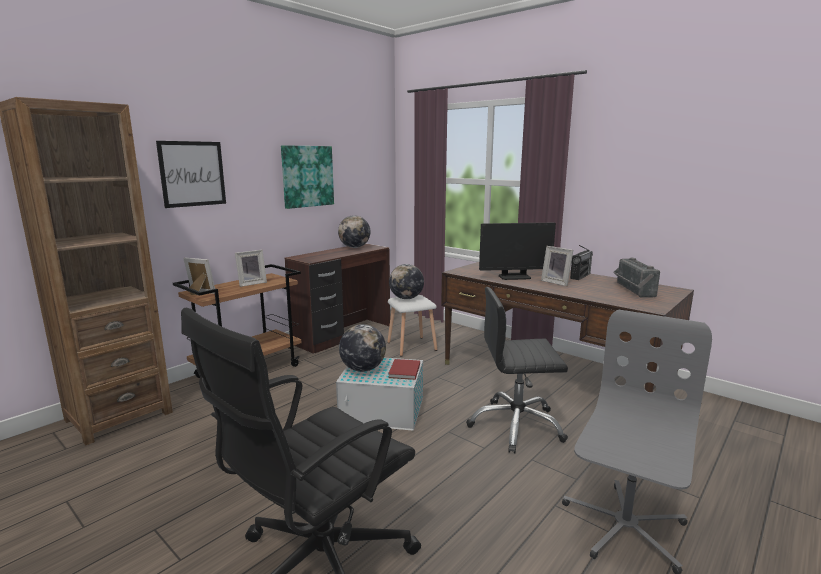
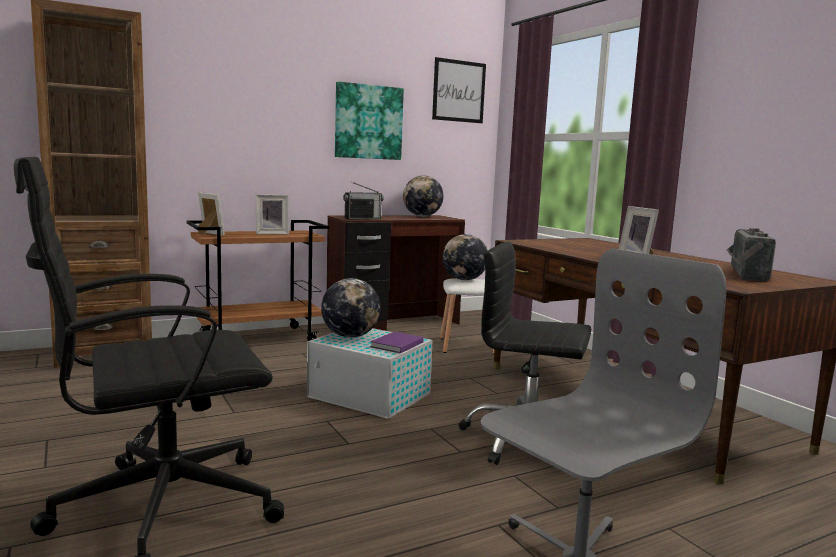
camera: 20 degrees right, 5 degrees down
picture [156,141,226,208] -> picture moved to [432,57,486,123]
red book [388,359,420,380] -> purple book [370,332,424,353]
monitor [479,223,556,280] -> none
radio [570,245,593,280] -> radio moved to [343,181,384,219]

